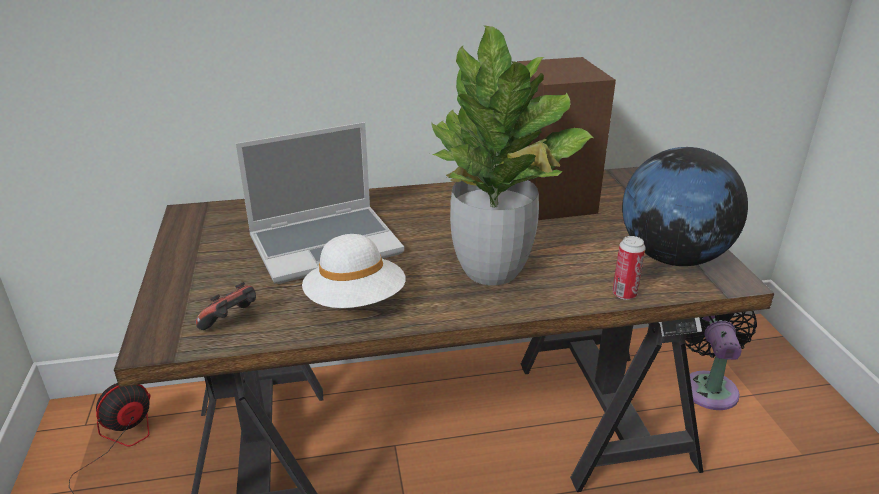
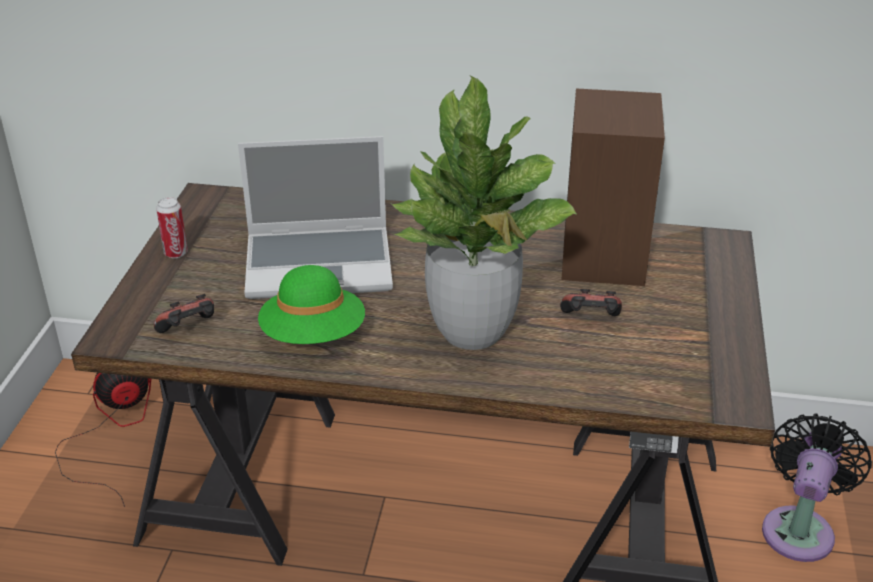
camera: 20 degrees right, 5 degrees up
white hat [302,234,406,308] -> green hat [258,265,365,344]
can [612,236,646,300] -> can moved to [156,197,188,258]
globe [622,147,748,266] -> none
none -> game controller [560,289,622,316]

